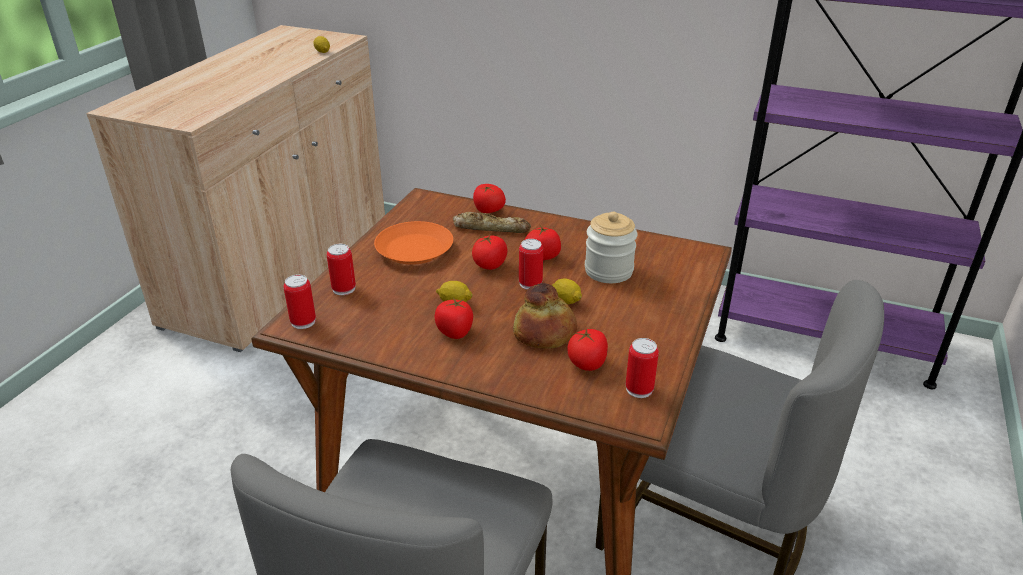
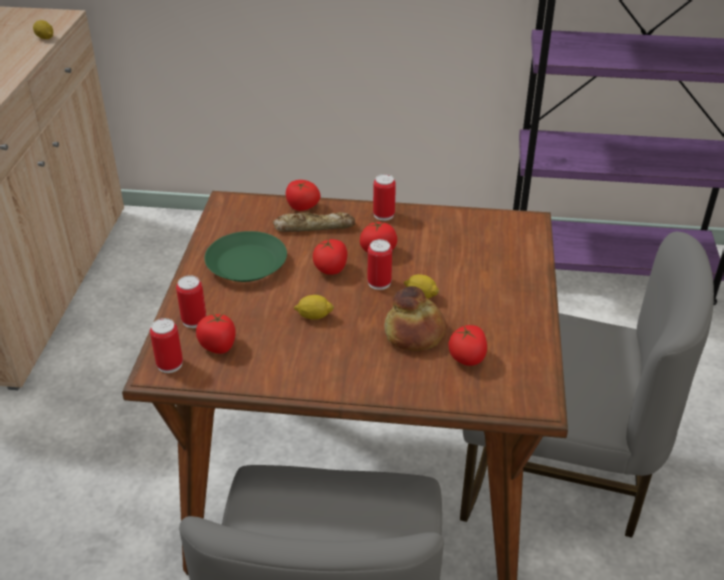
camera: 15 degrees left, 5 degrees up
orange plate [374,221,453,265] -> green plate [204,231,287,282]
tomato [435,297,473,339] -> tomato moved to [196,313,236,354]
jar [585,212,638,283] -> none
can [626,338,659,398] -> can moved to [373,174,396,221]

